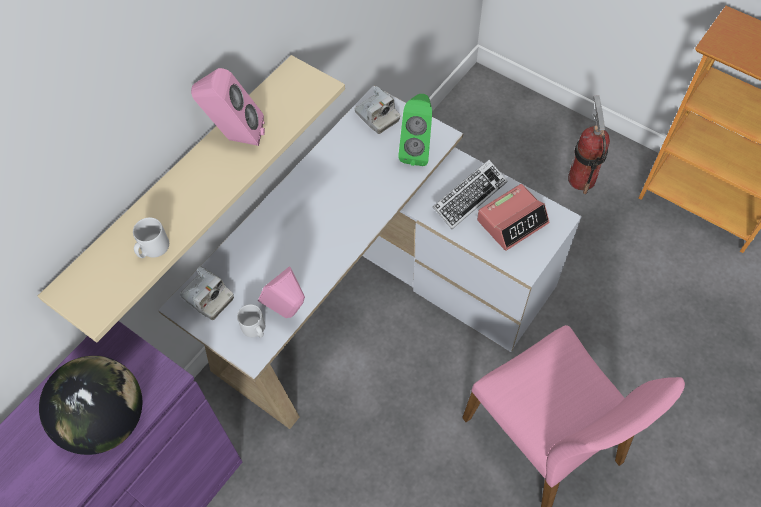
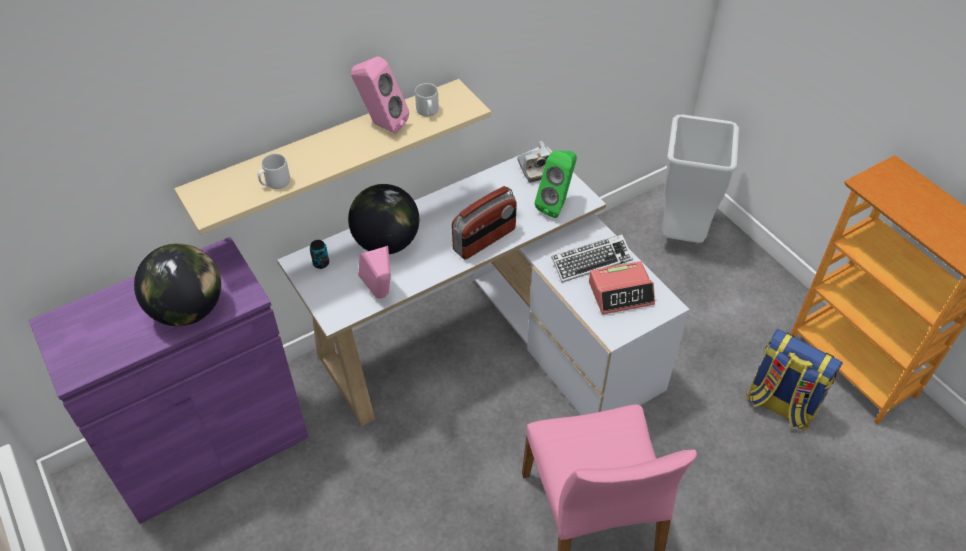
camera: 20 degrees right, 10 degrees down
camera [180,266,234,320] -> can [310,240,329,269]
grey mug [237,304,265,338] -> grey mug moved to [415,83,439,116]
fire extinguisher [568,95,610,194] -> none
none -> globe [348,184,419,254]
none -> radio [452,186,517,260]
none -> grey trash can [662,115,739,243]
none -> backpack [746,329,843,430]

